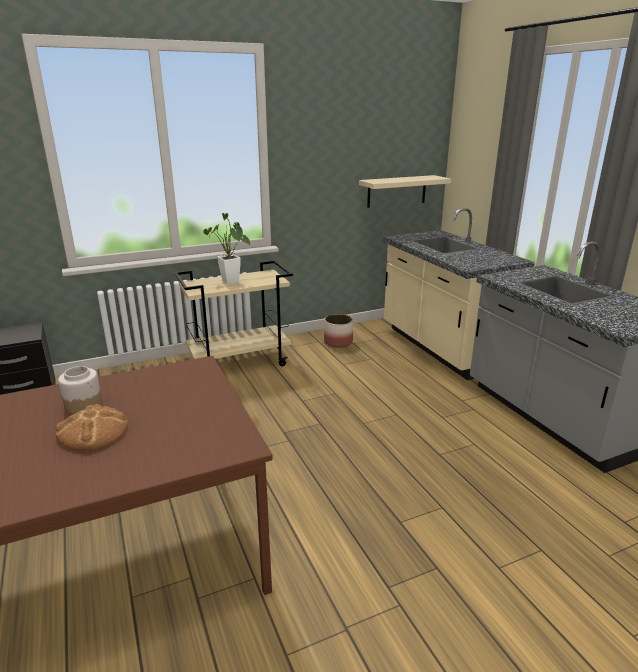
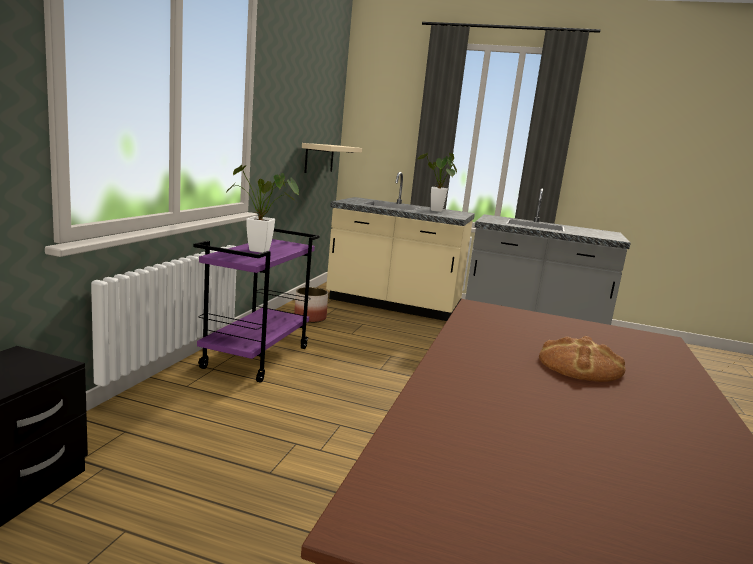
camera: 50 degrees left, 10 degrees down
jar [58,366,102,414] -> none
beige cart [174,260,293,367] -> purple cart [193,228,320,383]
none -> potted plant [417,152,457,212]

